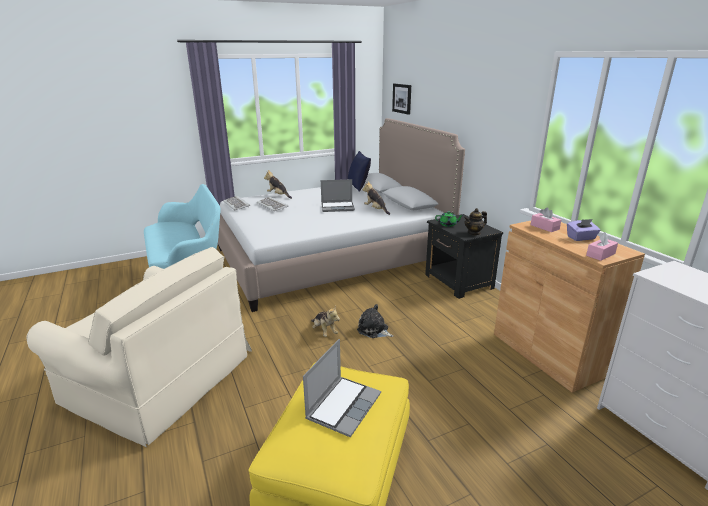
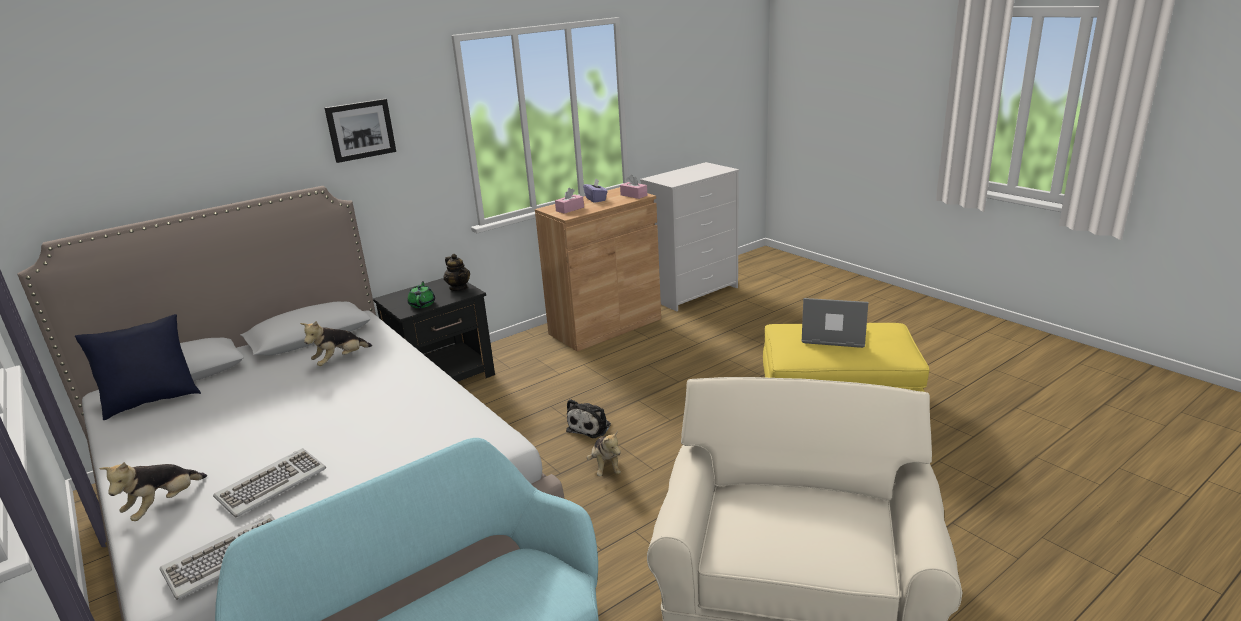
camera: 100 degrees left, 0 degrees up
plush toy [311,306,340,337] -> plush toy turned 120 degrees clockwise [587,430,621,476]
laptop [321,179,355,212] -> none
picture [392,84,411,115] -> picture moved to [324,99,396,163]

